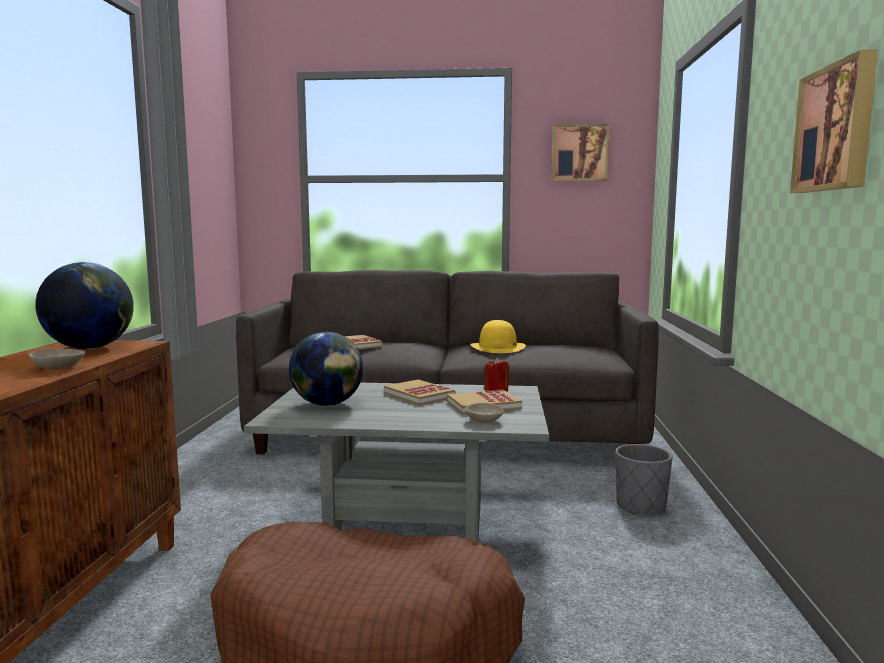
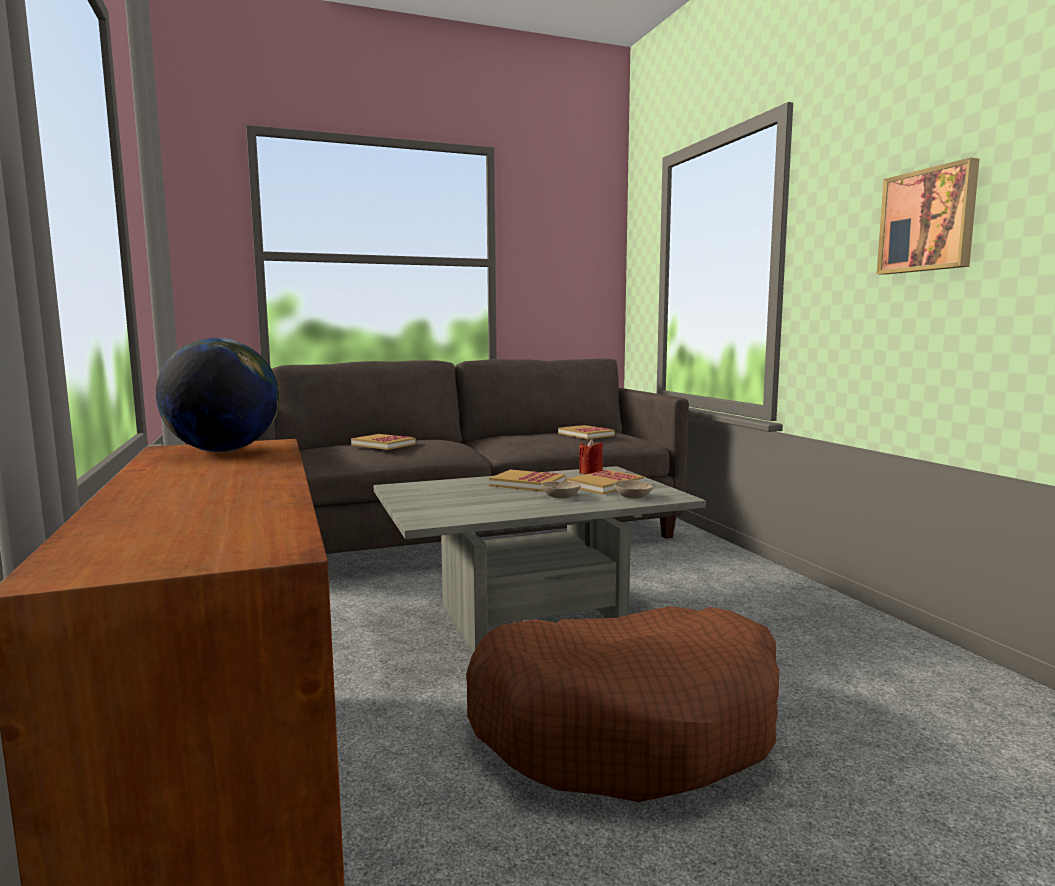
camera: 25 degrees left, 0 degrees up
beige bowl [29,349,85,369] -> beige bowl moved to [541,482,581,498]
globe [289,332,363,406] -> none
yellow hat [470,320,526,353] -> none
picture [551,124,610,181] -> none
grey planter [615,444,673,515] -> none
none -> book [558,425,615,439]

